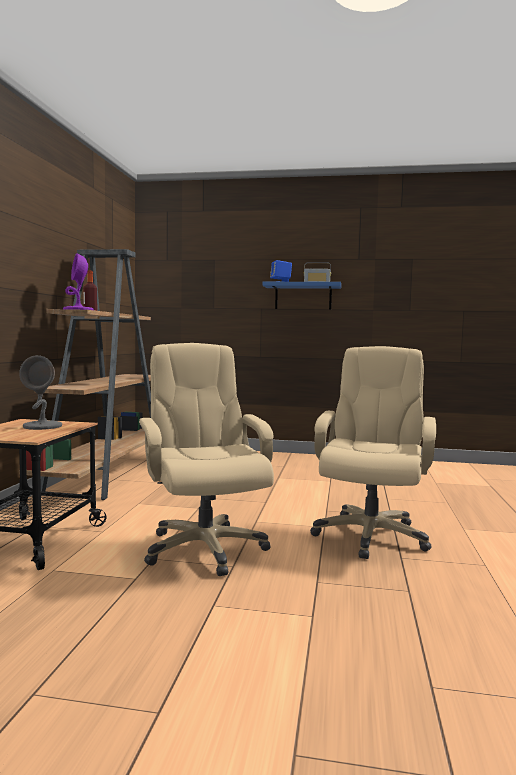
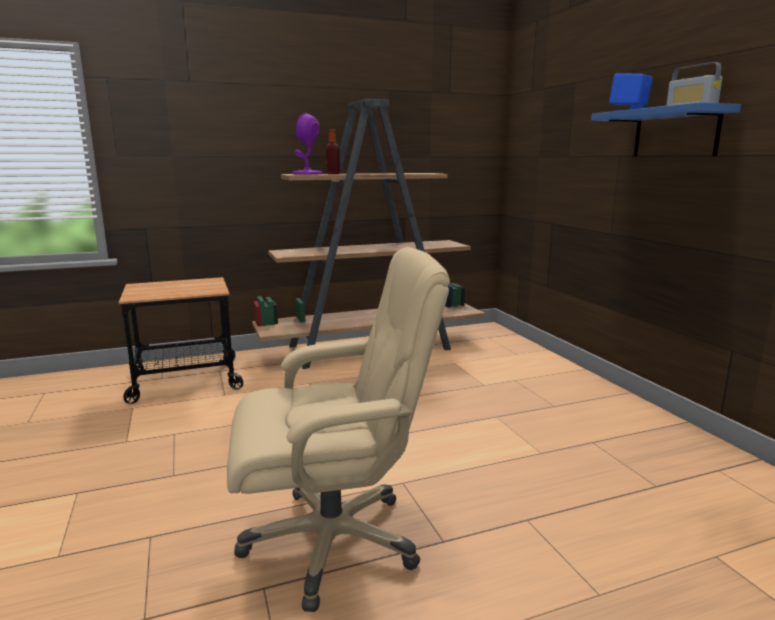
camera: 60 degrees right, 10 degrees up
grey table lamp [19,355,62,430] -> none
beige office chair [139,343,274,576] -> none

